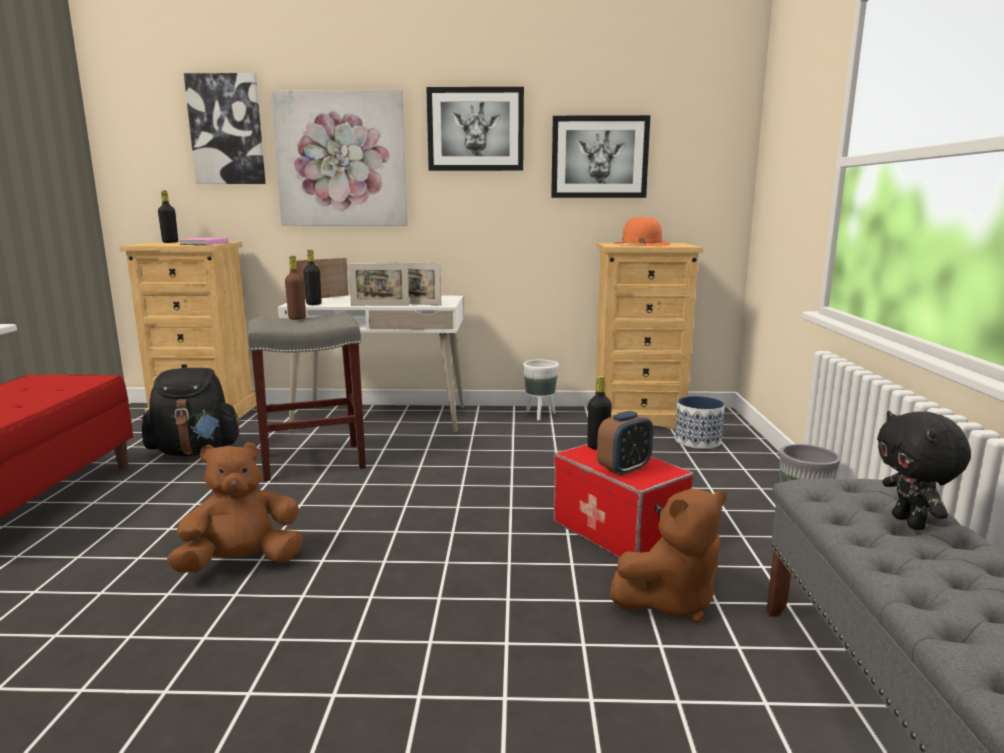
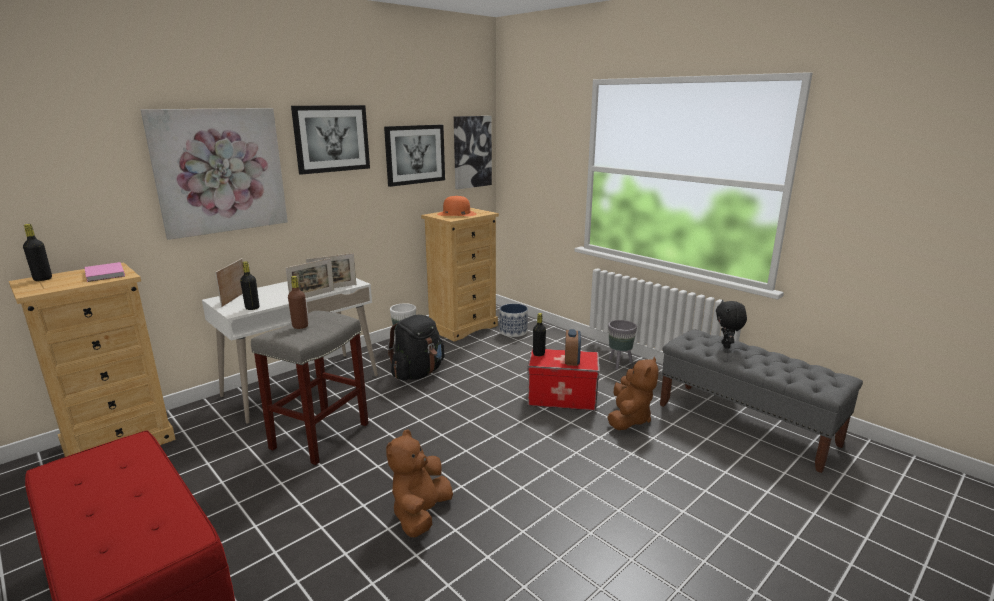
camera: 45 degrees left, 5 degrees up
black backpack [142,368,241,456] -> black backpack moved to [387,315,444,381]
picture [184,73,266,184] -> picture moved to [454,116,492,189]
black plush toy [877,411,971,530] -> black plush toy turned 60 degrees clockwise [716,300,747,349]

